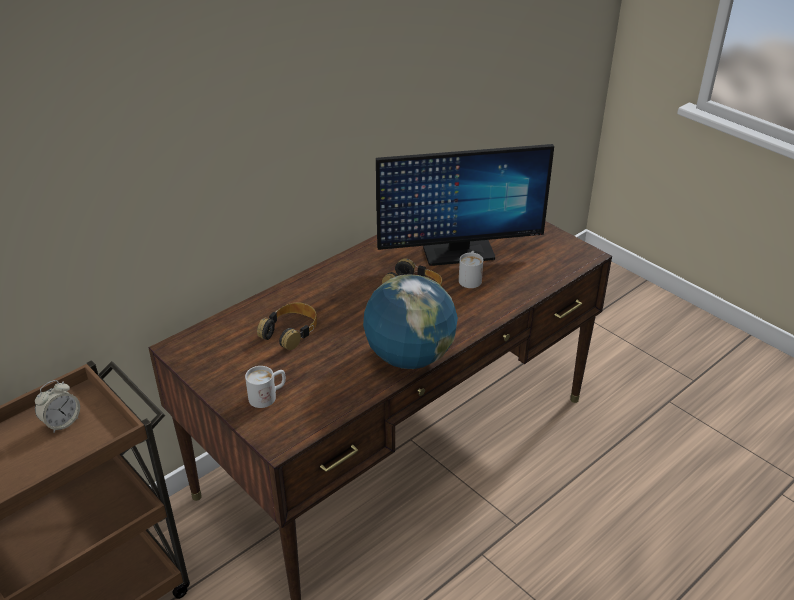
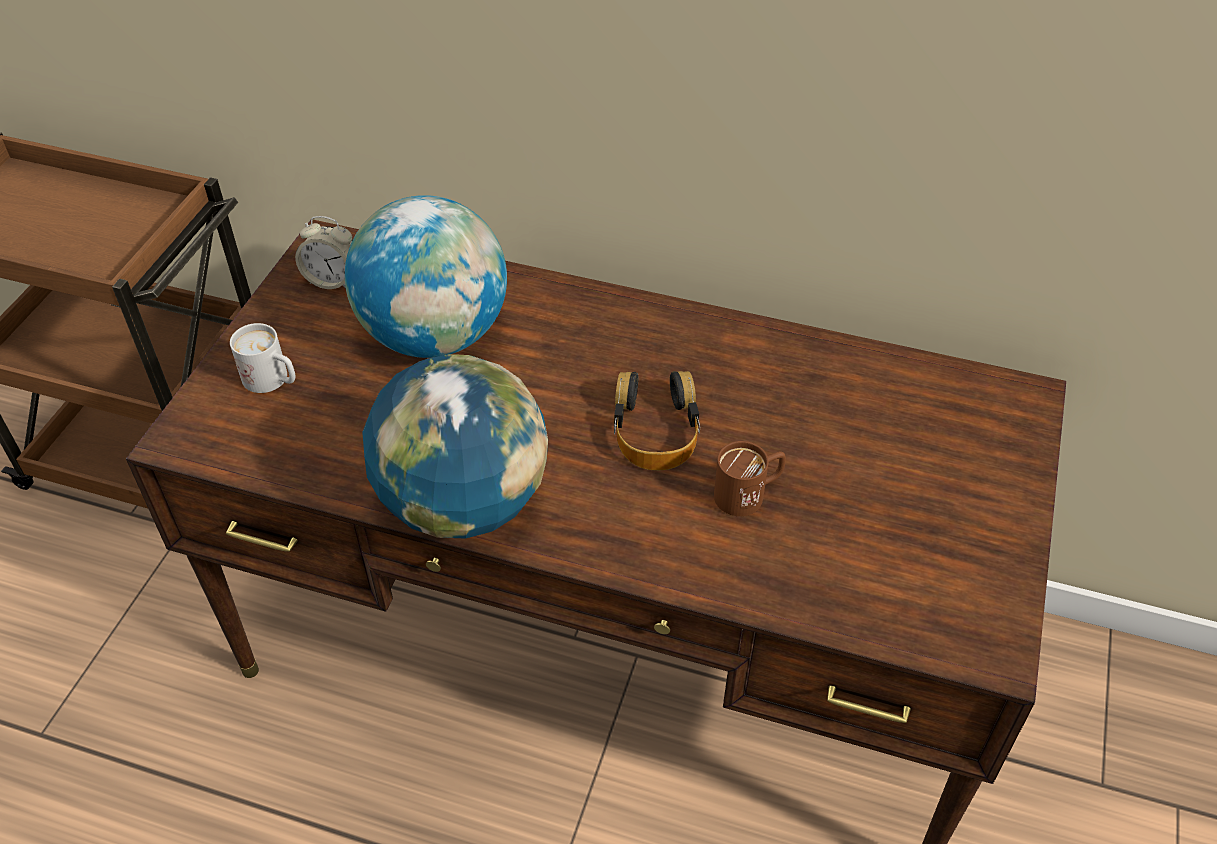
camera: 60 degrees right, 10 degrees up
alarm clock [35,380,80,433] -> alarm clock moved to [295,216,352,289]
headphones [257,302,317,350] -> globe [345,195,507,358]
monitor [376,144,554,266] -> none
white mug [459,251,483,288] -> brown mug [714,441,786,516]

